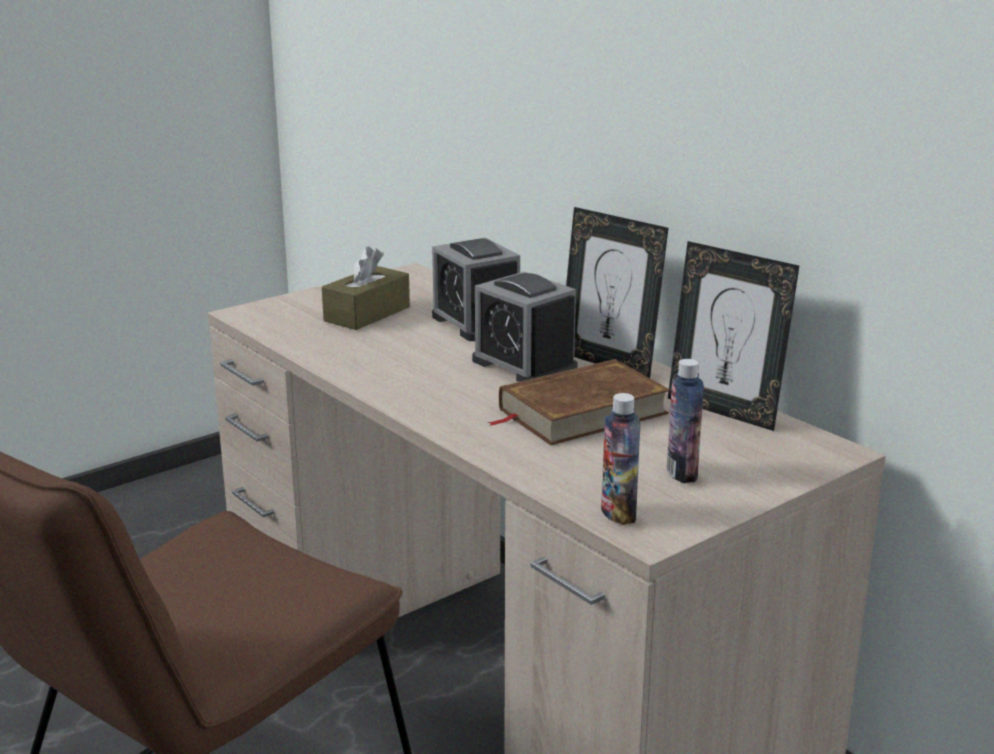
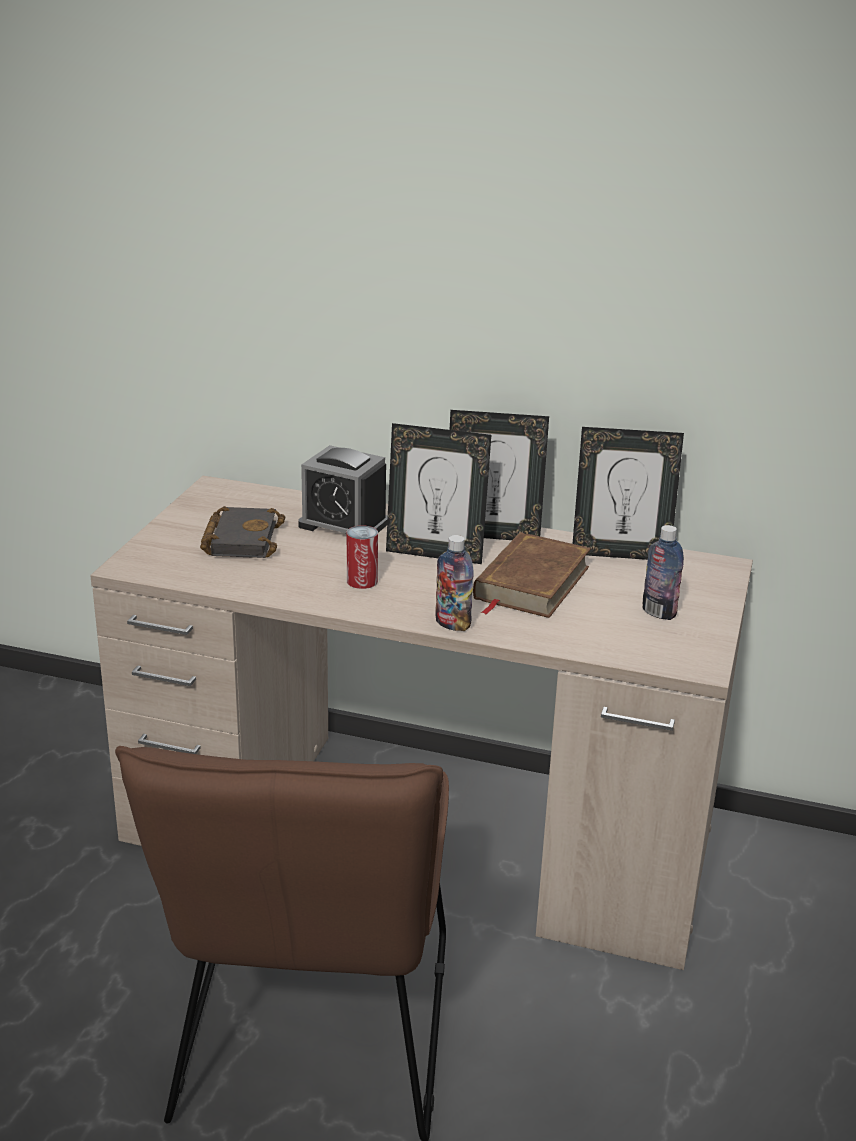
camera: 35 degrees left, 5 degrees up
brown tissue box [322,246,410,330] -> black book [200,506,285,558]
alarm clock [472,272,578,382] -> picture frame [386,423,491,564]
bottle [601,393,640,525] -> bottle moved to [435,535,473,631]
none -> can [347,525,378,589]

